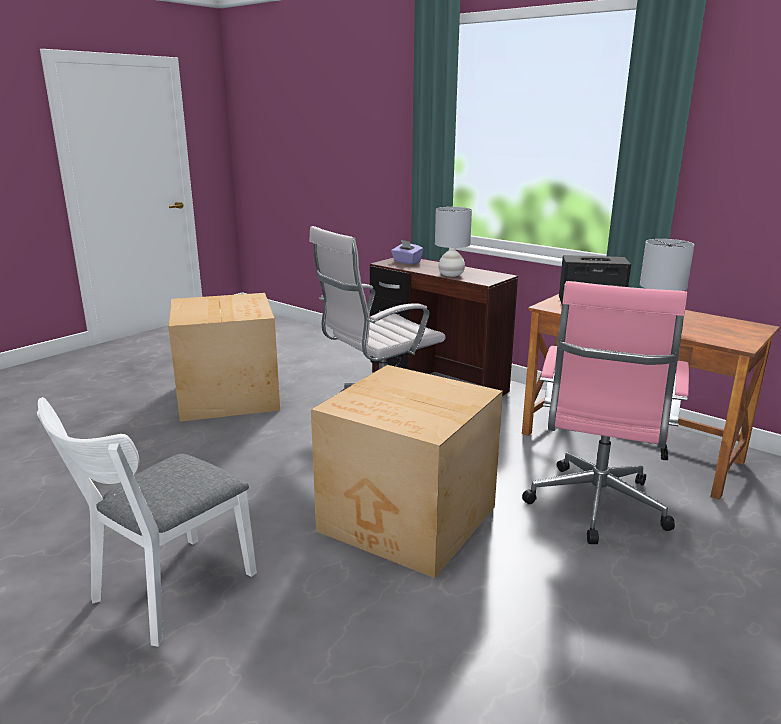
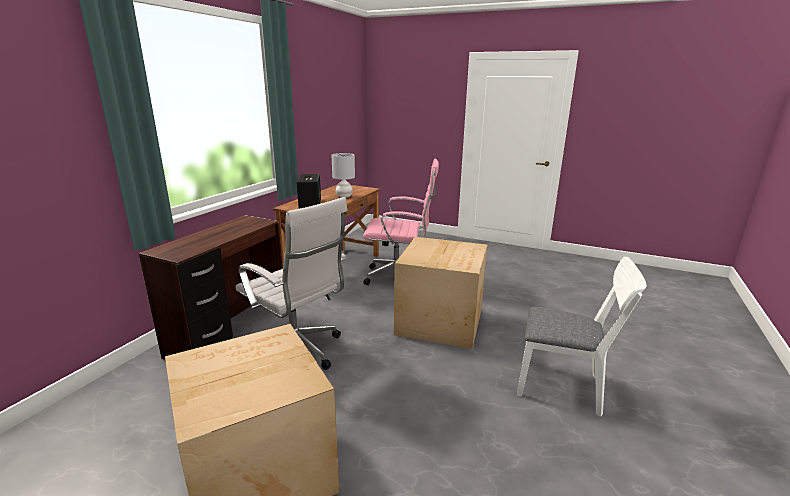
camera: 105 degrees left, 0 degrees up
purple tissue box [391,240,423,264] -> none
grey table lamp [435,207,472,277] -> none

